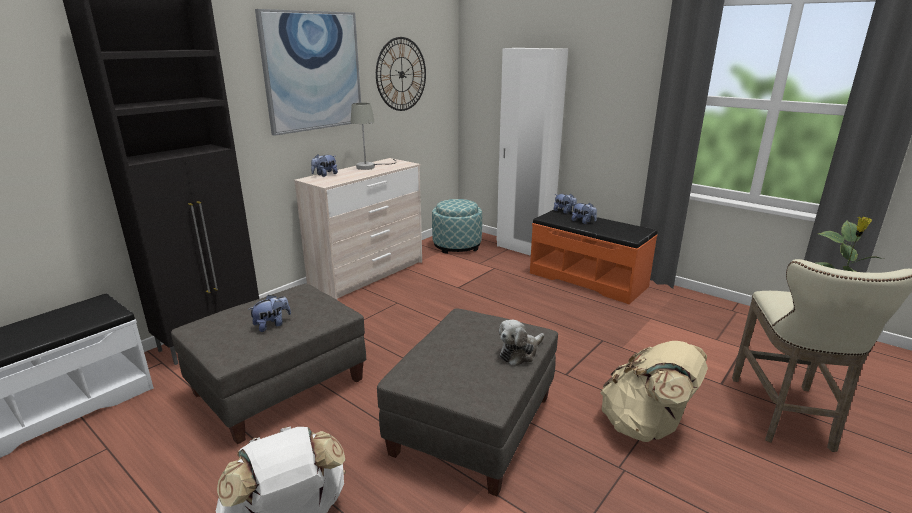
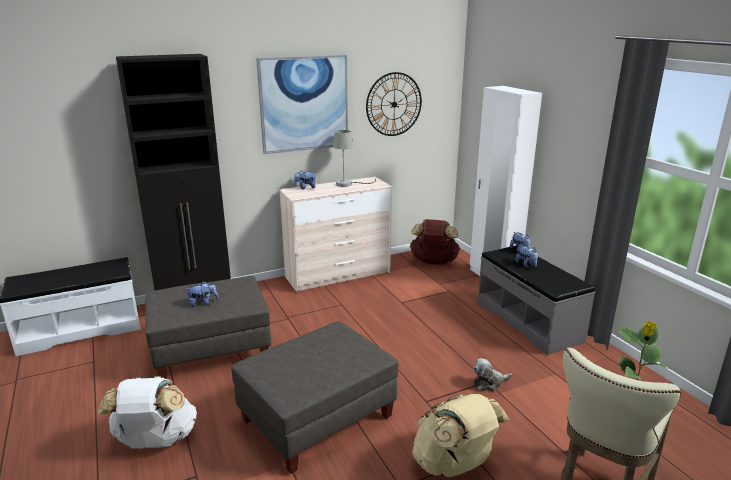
camera: 25 degrees right, 0 degrees up
ottoman [432,199,482,254] -> brown backpack [410,219,460,265]
plush toy [499,320,544,366] -> plush toy moved to [473,358,512,391]
orange bench [530,208,658,304] -> grey bench [477,245,595,355]

